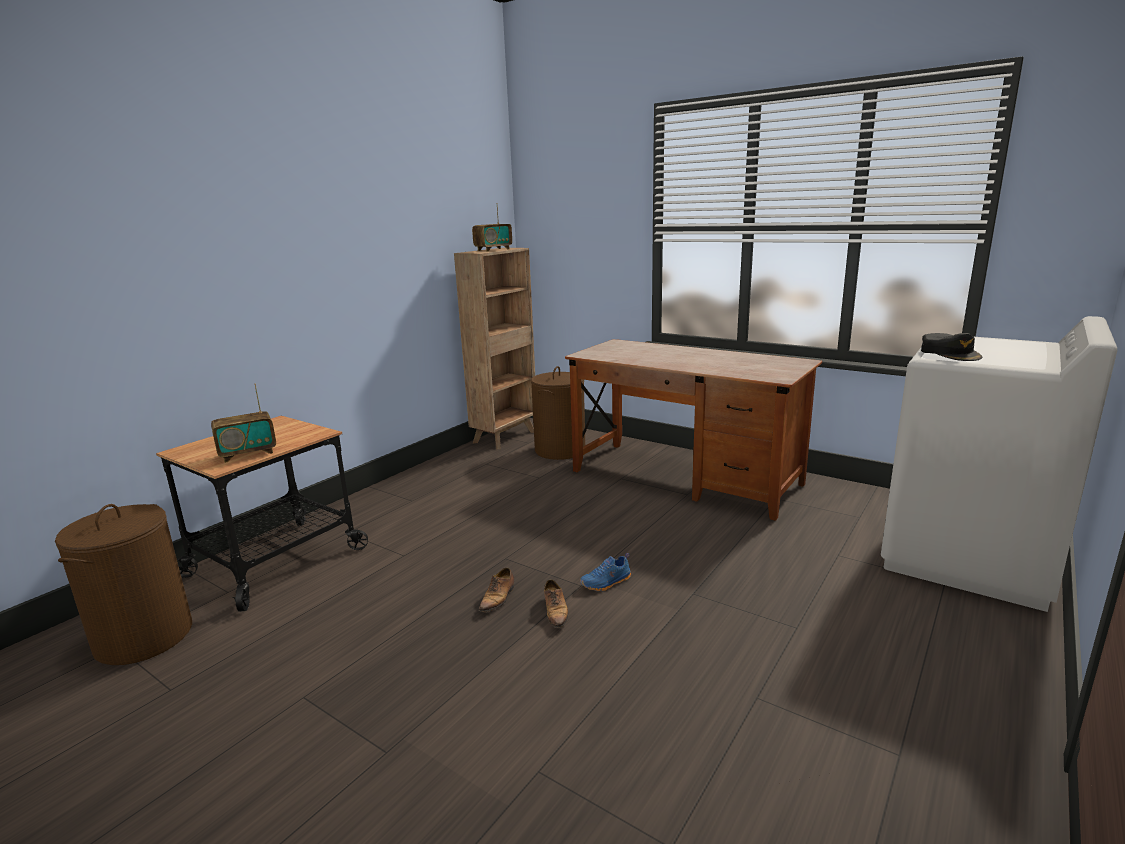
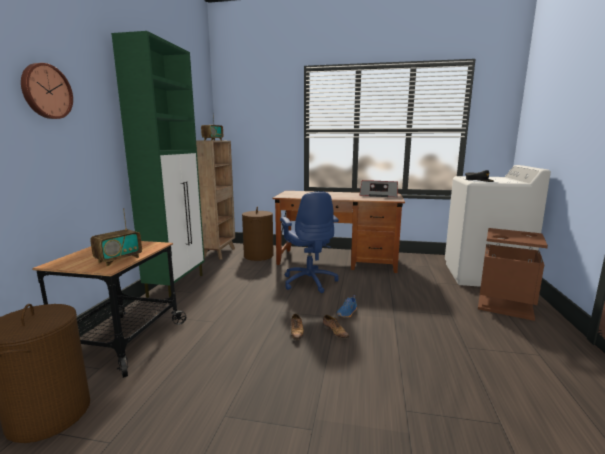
camera: 25 degrees left, 5 degrees down
none -> wall clock [21,63,73,119]
none -> green cabinet [111,31,205,298]
none -> blue office chair [280,191,339,293]
none -> radio [360,180,398,197]
none -> brown trash can [478,228,548,321]

